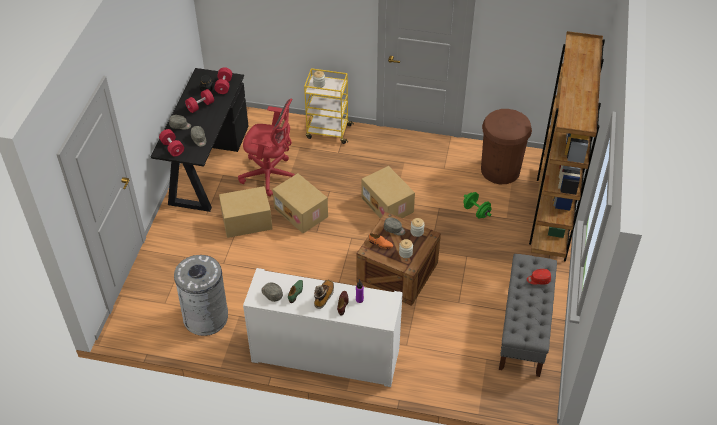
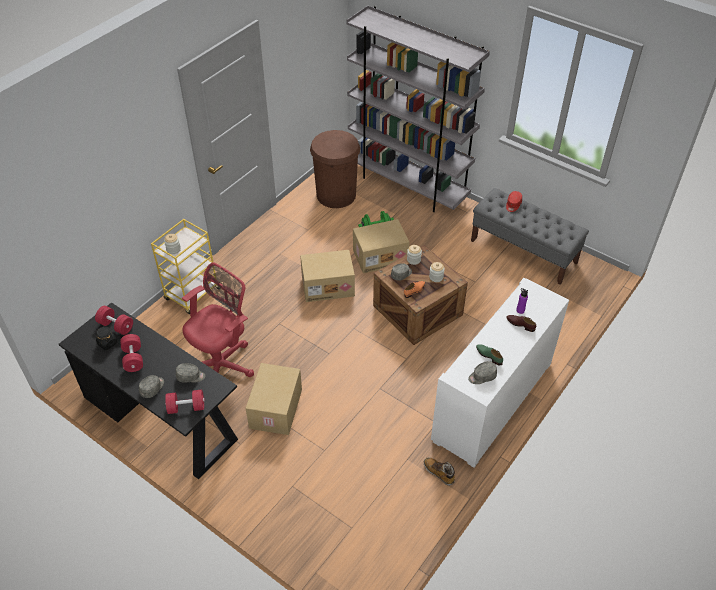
camera: 65 degrees left, 0 degrees up
grey trash can [174,255,228,336] -> none
cardboard box [272,173,328,233] -> cardboard box moved to [353,219,410,273]
boot [314,280,334,309] -> boot moved to [424,457,455,486]
brown bookcase [529,31,605,261] -> grey bookcase [347,5,490,212]

